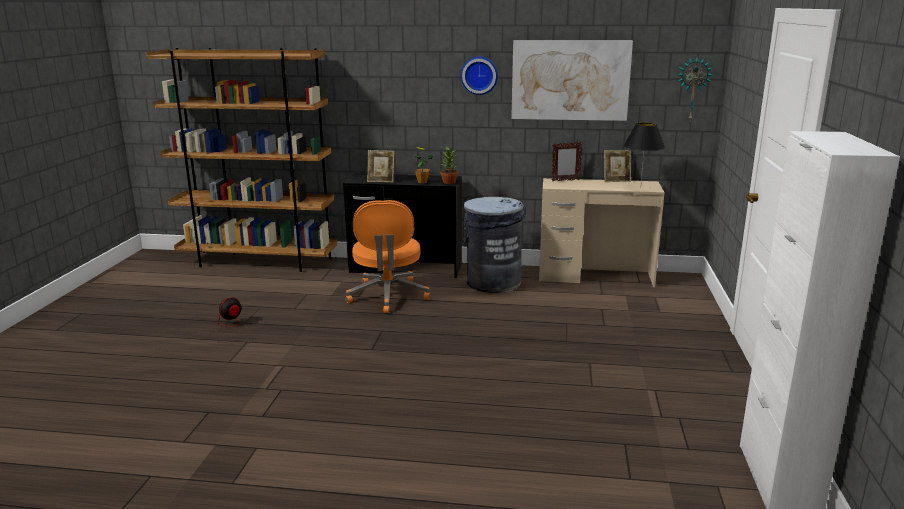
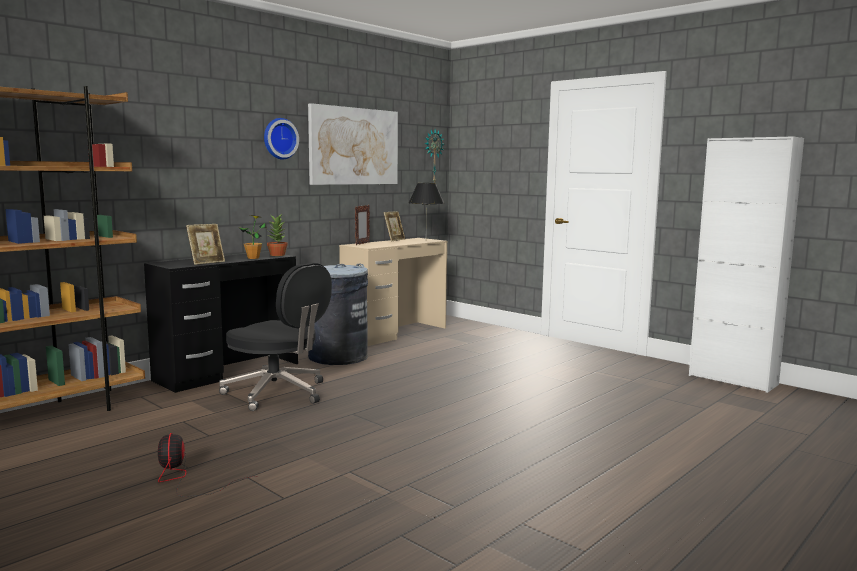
camera: 55 degrees left, 10 degrees down
orange office chair [345,200,430,313] -> black office chair [219,263,332,411]

